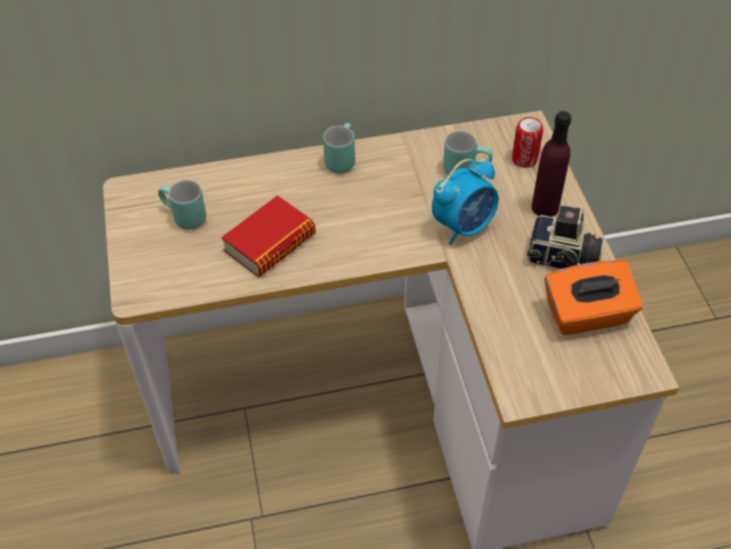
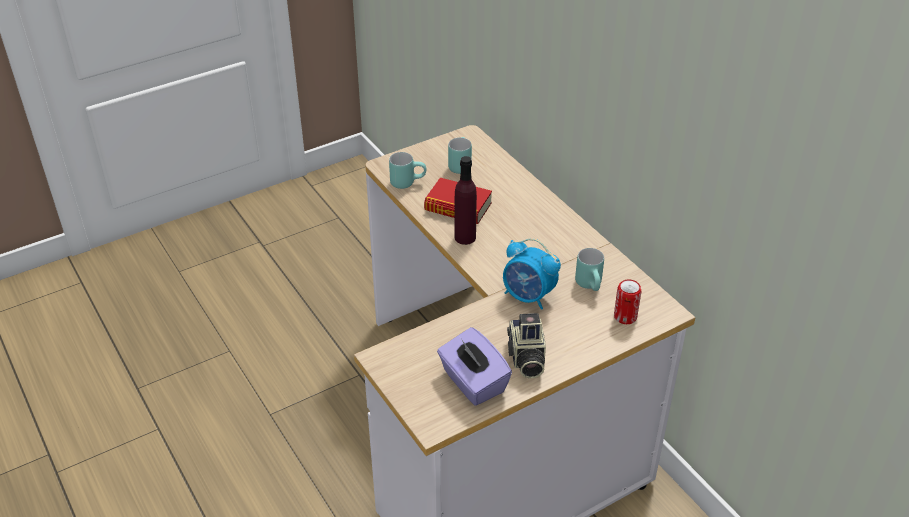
camera: 70 degrees right, 10 degrees down
turquoise mug [323,123,355,173] -> turquoise mug moved to [389,152,427,189]
purple bottle [532,111,571,217] -> purple bottle moved to [455,156,477,245]
orange tissue box [544,260,643,335] -> purple tissue box [437,327,512,406]

